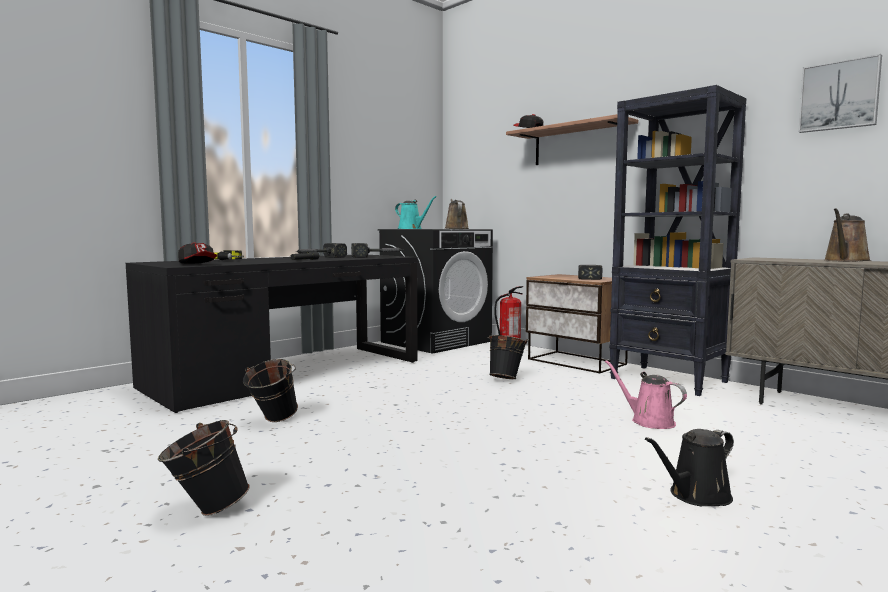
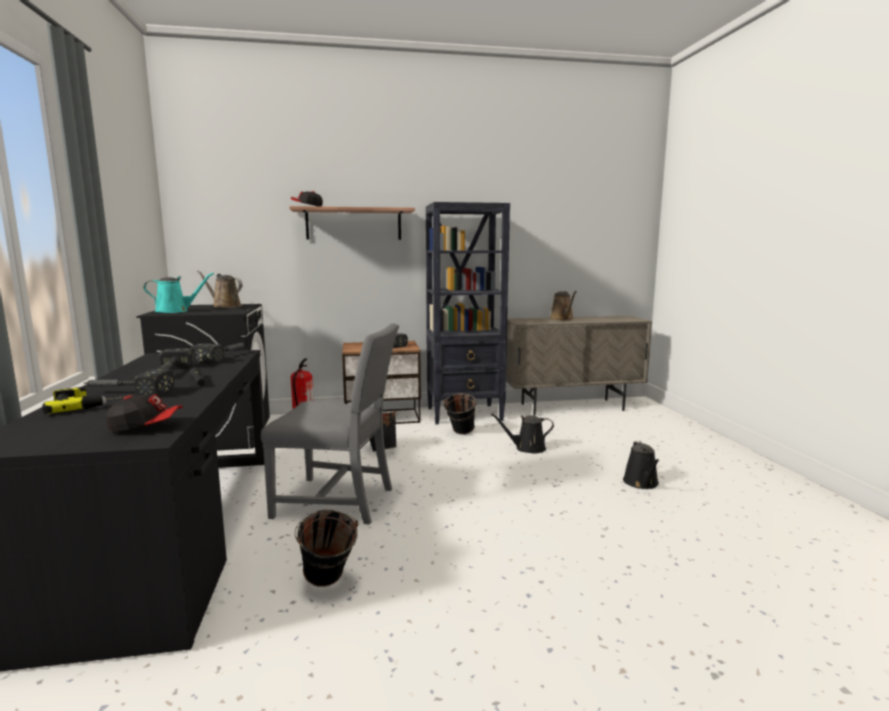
camera: 55 degrees left, 5 degrees up
black bucket [158,420,250,516] -> black bucket moved to [443,393,477,435]
pink watering can [605,360,687,429] -> black watering can [491,414,554,453]
picture [798,54,882,133] -> none
none -> hammer [83,369,175,397]
none -> grey chair [261,323,399,525]

